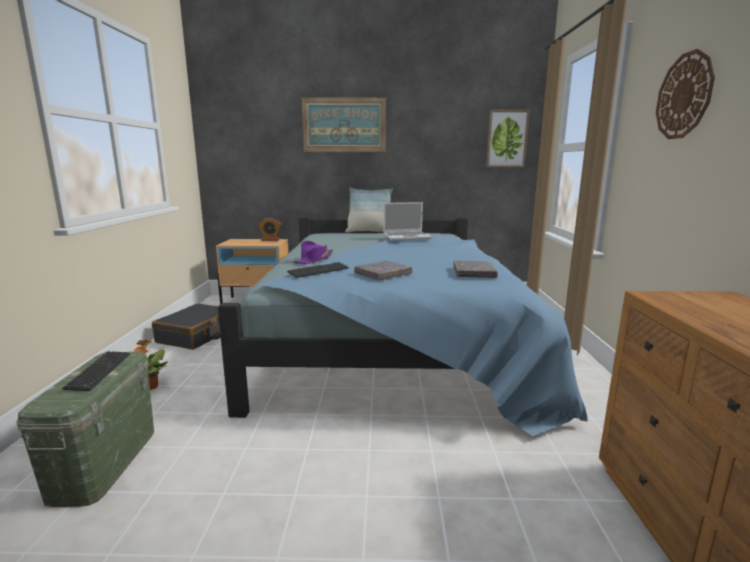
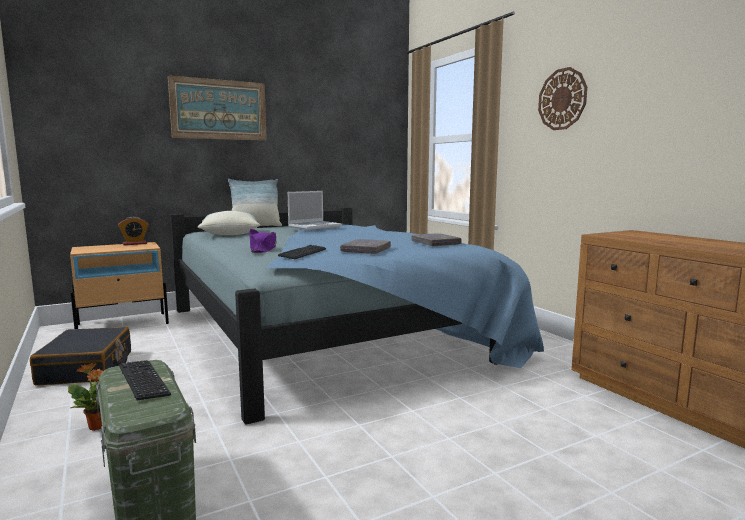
camera: 30 degrees left, 5 degrees down
picture [486,110,530,167] -> none
none -> pillow [198,211,260,235]

